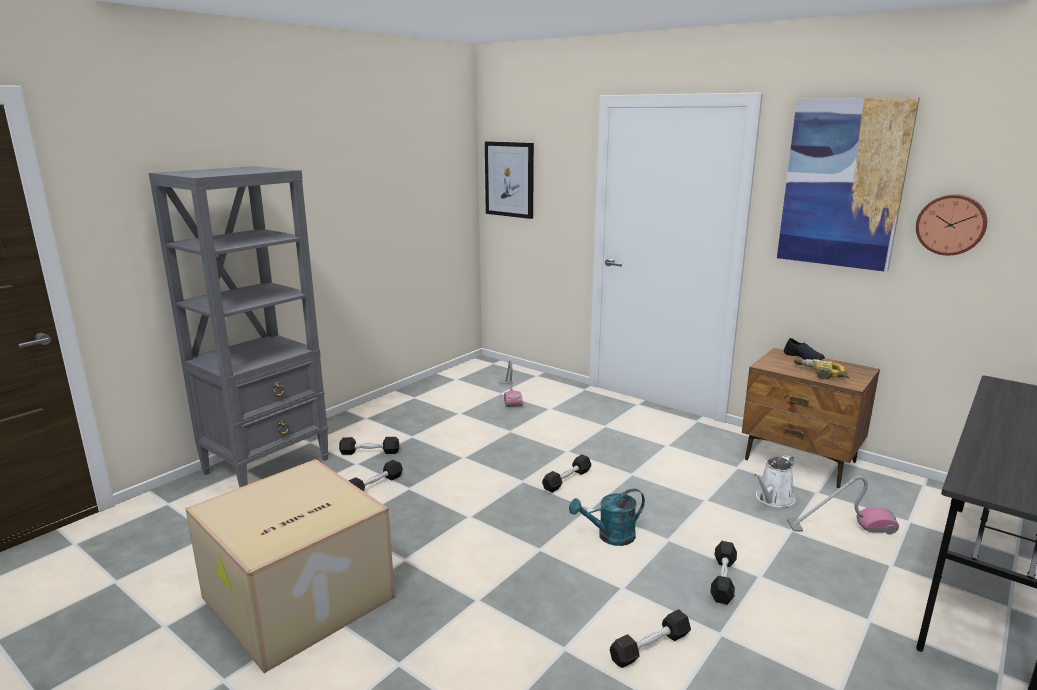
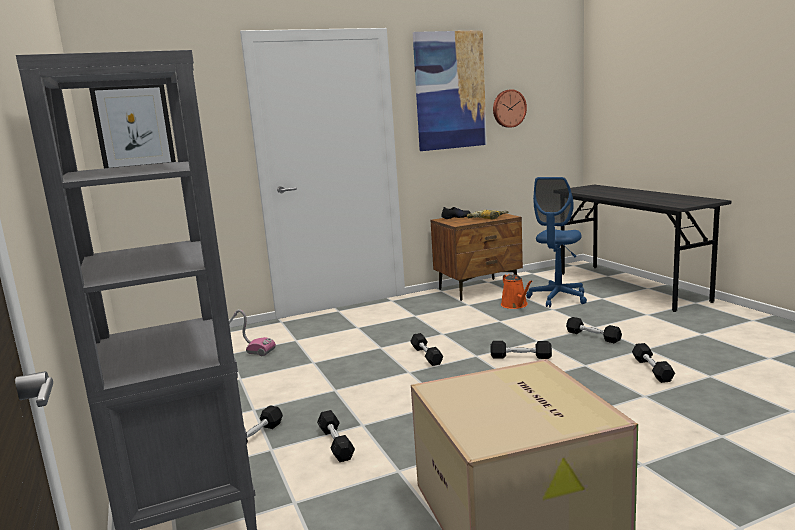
camera: 60 degrees left, 5 degrees down
turquoise watering can [569,488,645,546] -> black dumbbell [490,341,552,359]
white watering can [754,455,795,508] -> orange watering can [501,274,532,309]
vacuum cleaner [787,475,899,535] -> blue office chair [526,177,587,307]

